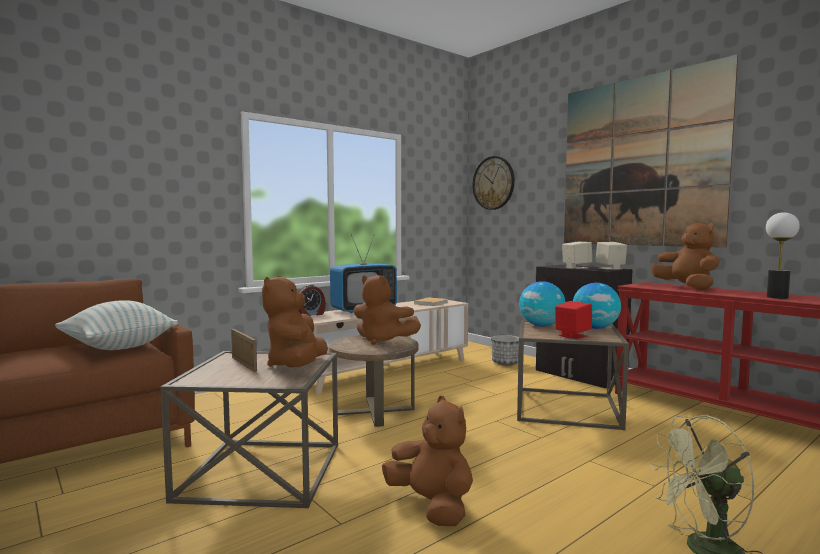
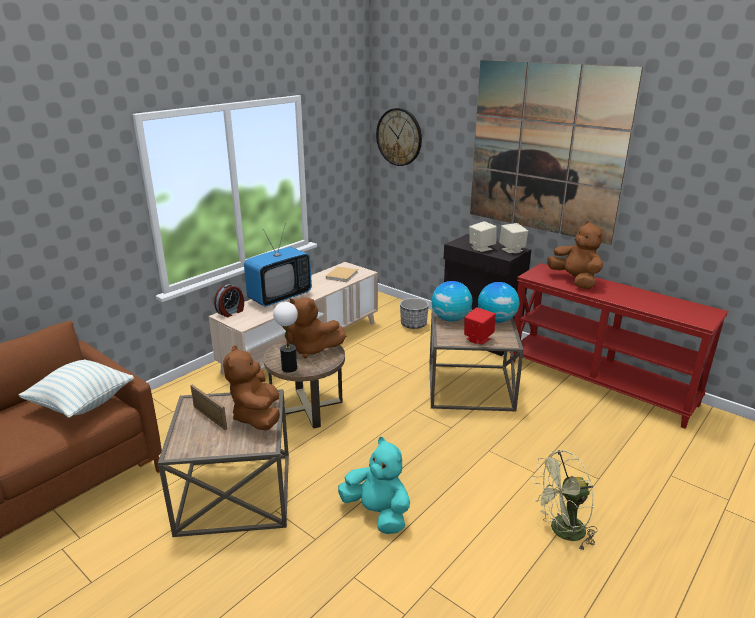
camera: 10 degrees left, 20 degrees up
brown plush toy [382,396,473,526] -> turquoise plush toy [338,437,410,534]
table lamp [766,212,800,299] -> table lamp moved to [273,302,298,373]

